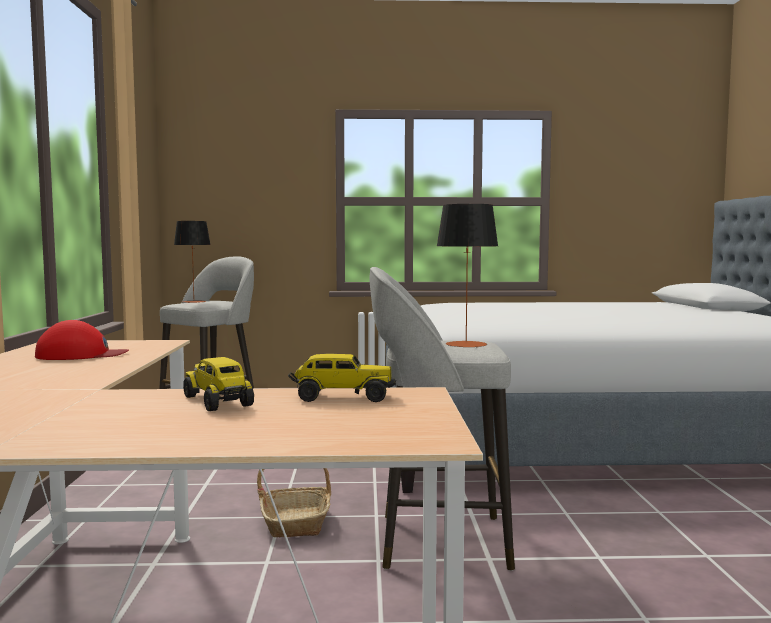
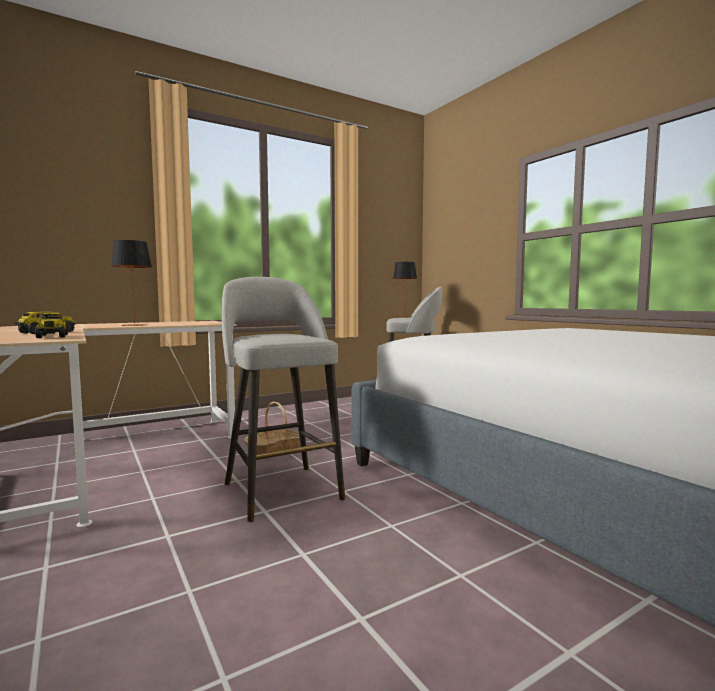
camera: 60 degrees right, 0 degrees up
red cap [35,320,129,360] -> none
table lamp [437,204,498,347] -> table lamp moved to [111,240,152,326]

